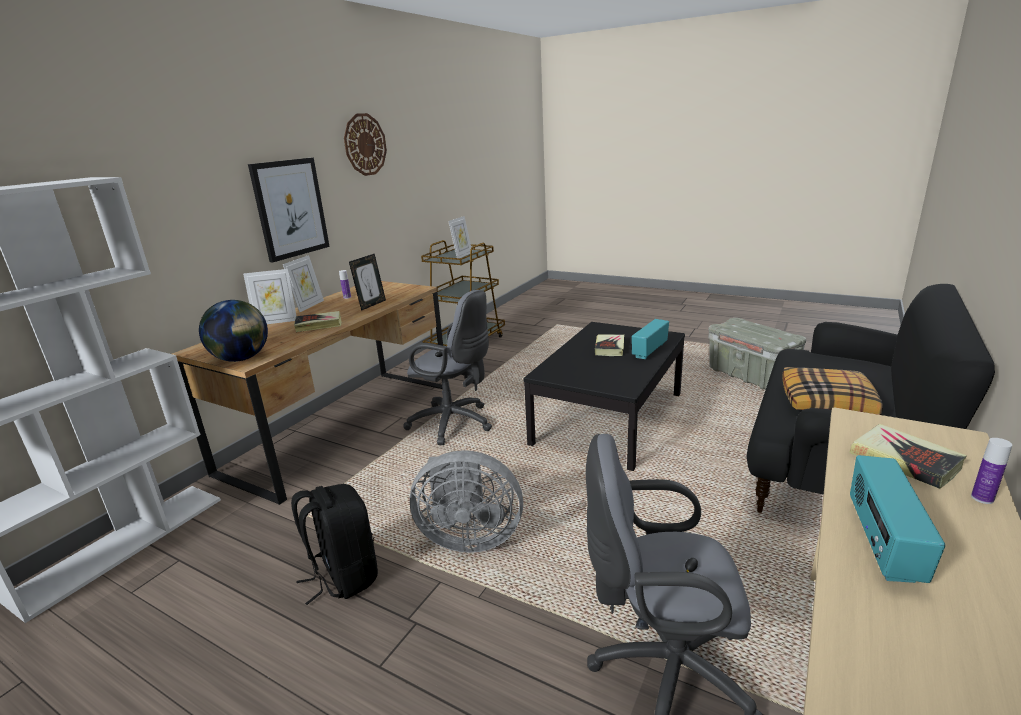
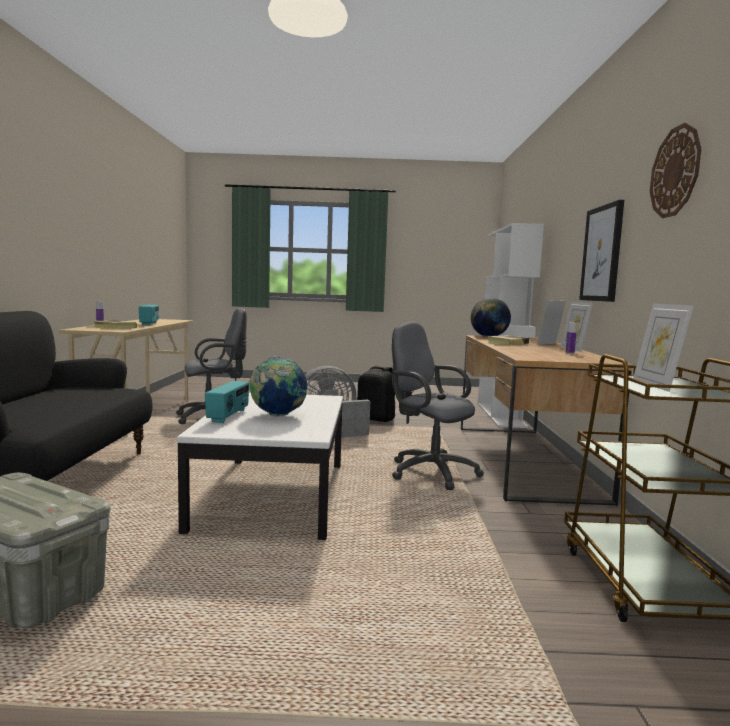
camera: 150 degrees right, 15 degrees down
picture frame [349,254,386,311] -> none
grey office chair [404,290,492,445] -> grey office chair turned 45 degrees clockwise [392,322,484,490]
black coffee table [523,322,685,471] -> white coffee table [177,392,343,540]
book [595,334,624,356] -> globe [250,356,307,417]
pillow [782,367,883,415] -> none

